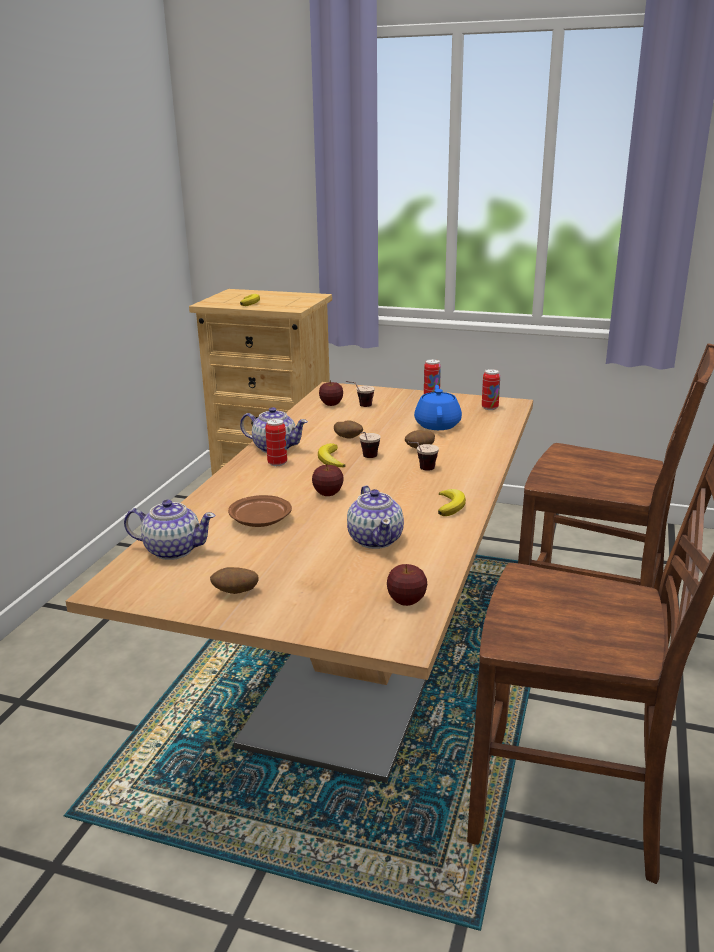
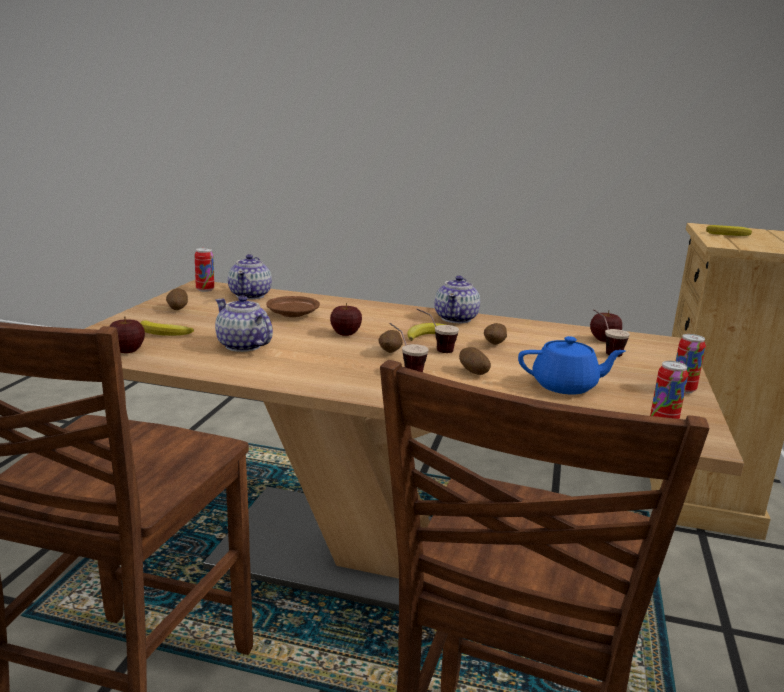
camera: 85 degrees right, 5 degrees down
can [265,418,287,466] -> can moved to [195,248,214,292]
teapot [347,486,404,549] -> teapot turned 60 degrees clockwise [215,296,273,352]
banana [438,489,466,516] -> banana moved to [141,320,194,336]
none -> potato [379,330,403,353]

